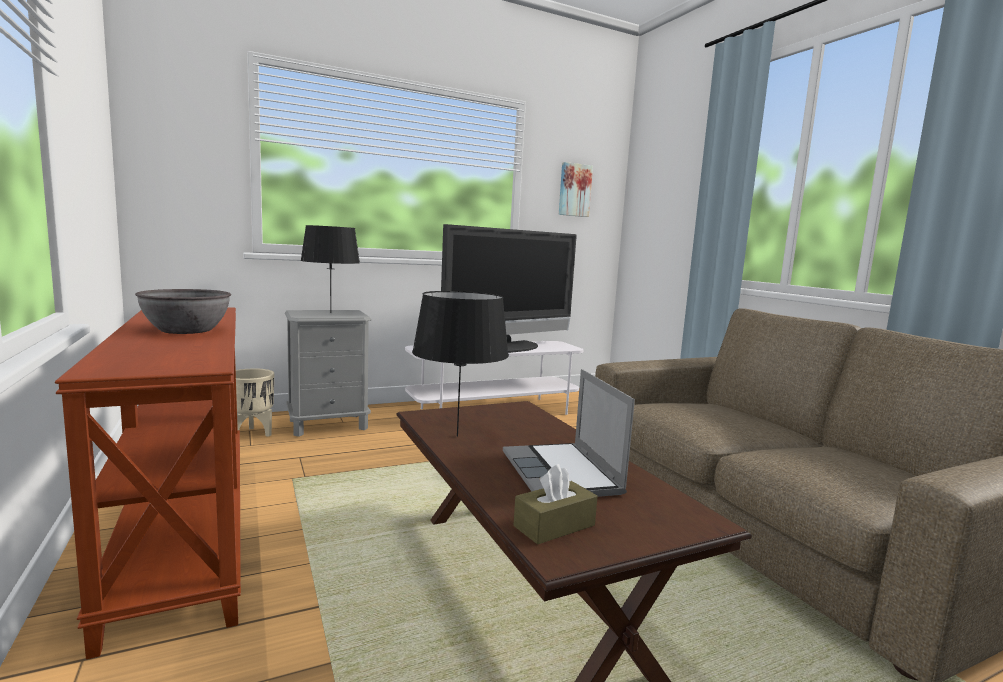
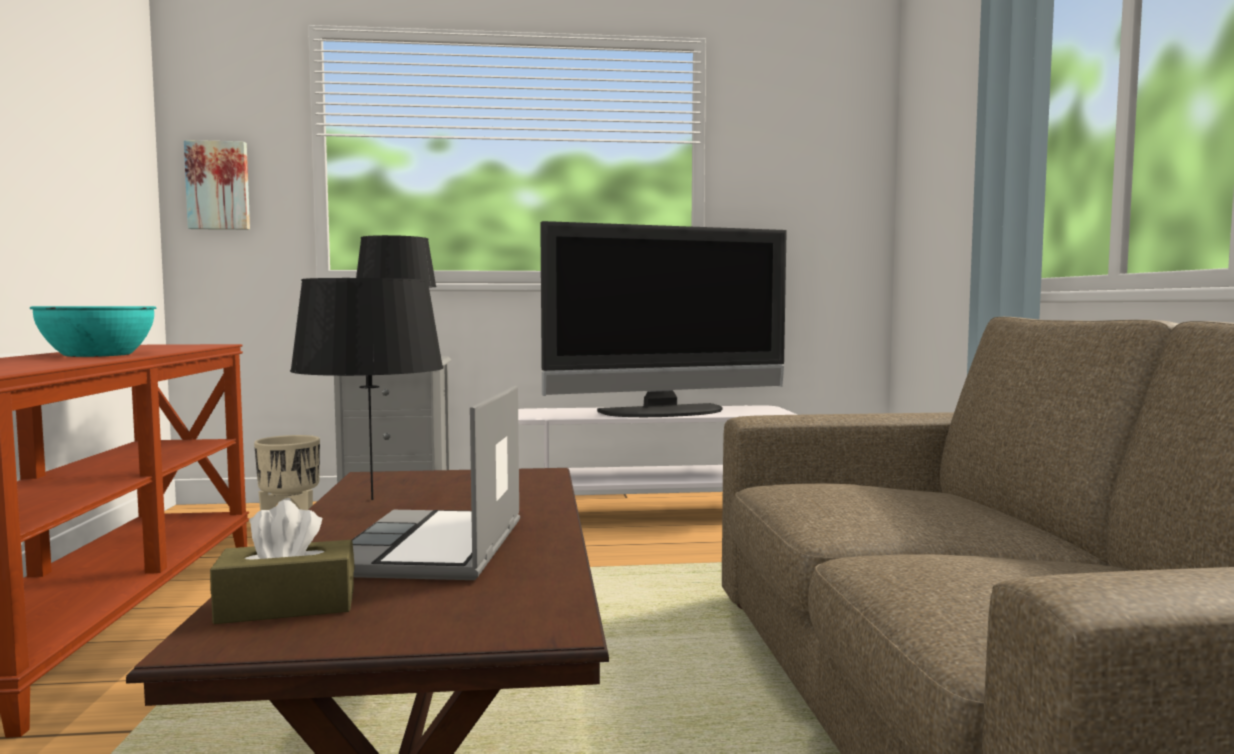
camera: 20 degrees right, 5 degrees down
grey bowl [135,289,231,334] -> turquoise bowl [30,306,156,357]
picture [559,162,593,217] -> picture moved to [184,140,250,230]

